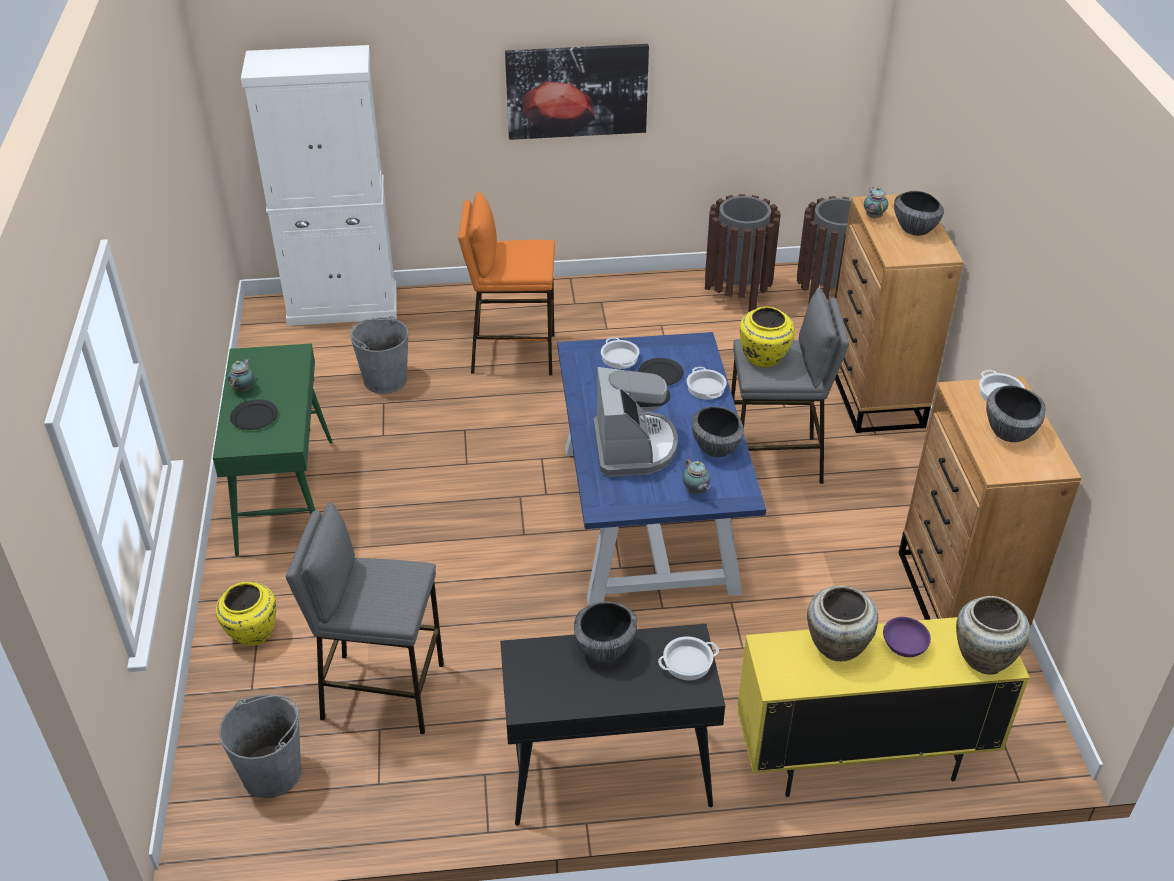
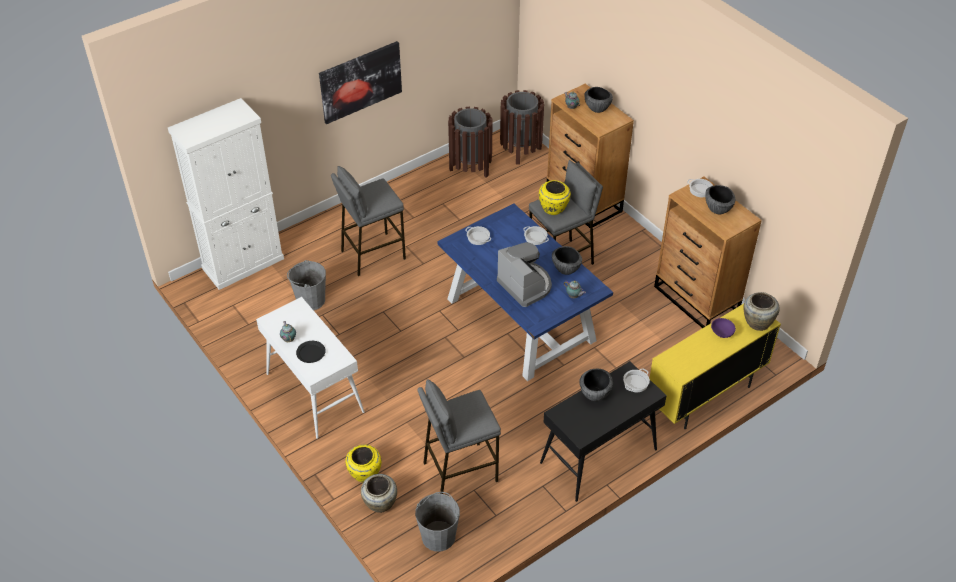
camera: 30 degrees left, 5 degrees up
green console table [213,343,332,556] -> white console table [256,297,365,439]
orange stool [458,192,555,376] -> grey stool [331,166,406,276]
black plate [638,358,684,386] -> none
beige vase [807,586,878,661] -> beige vase moved to [361,474,397,513]

